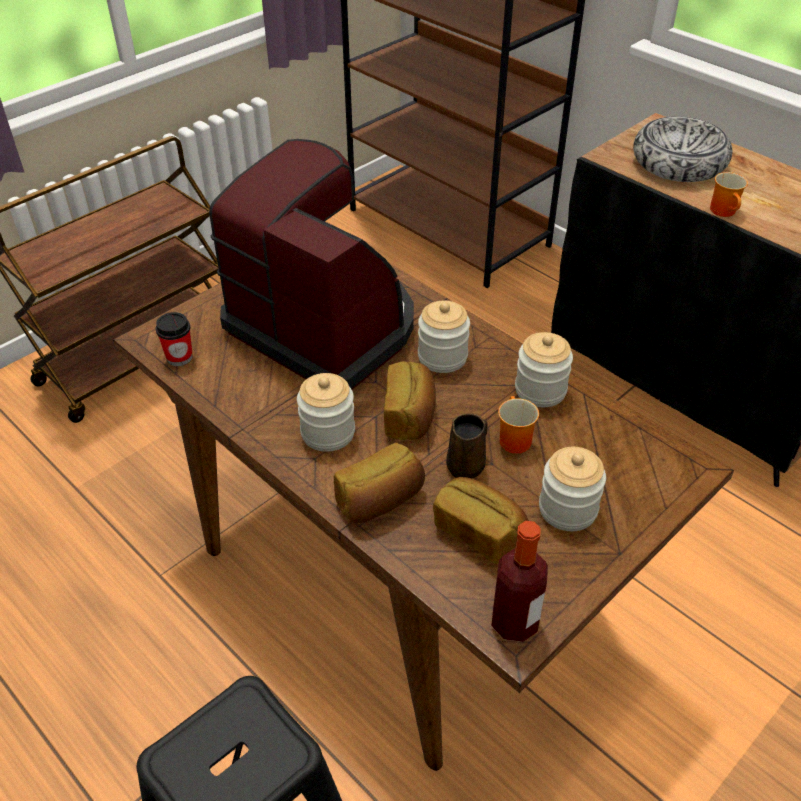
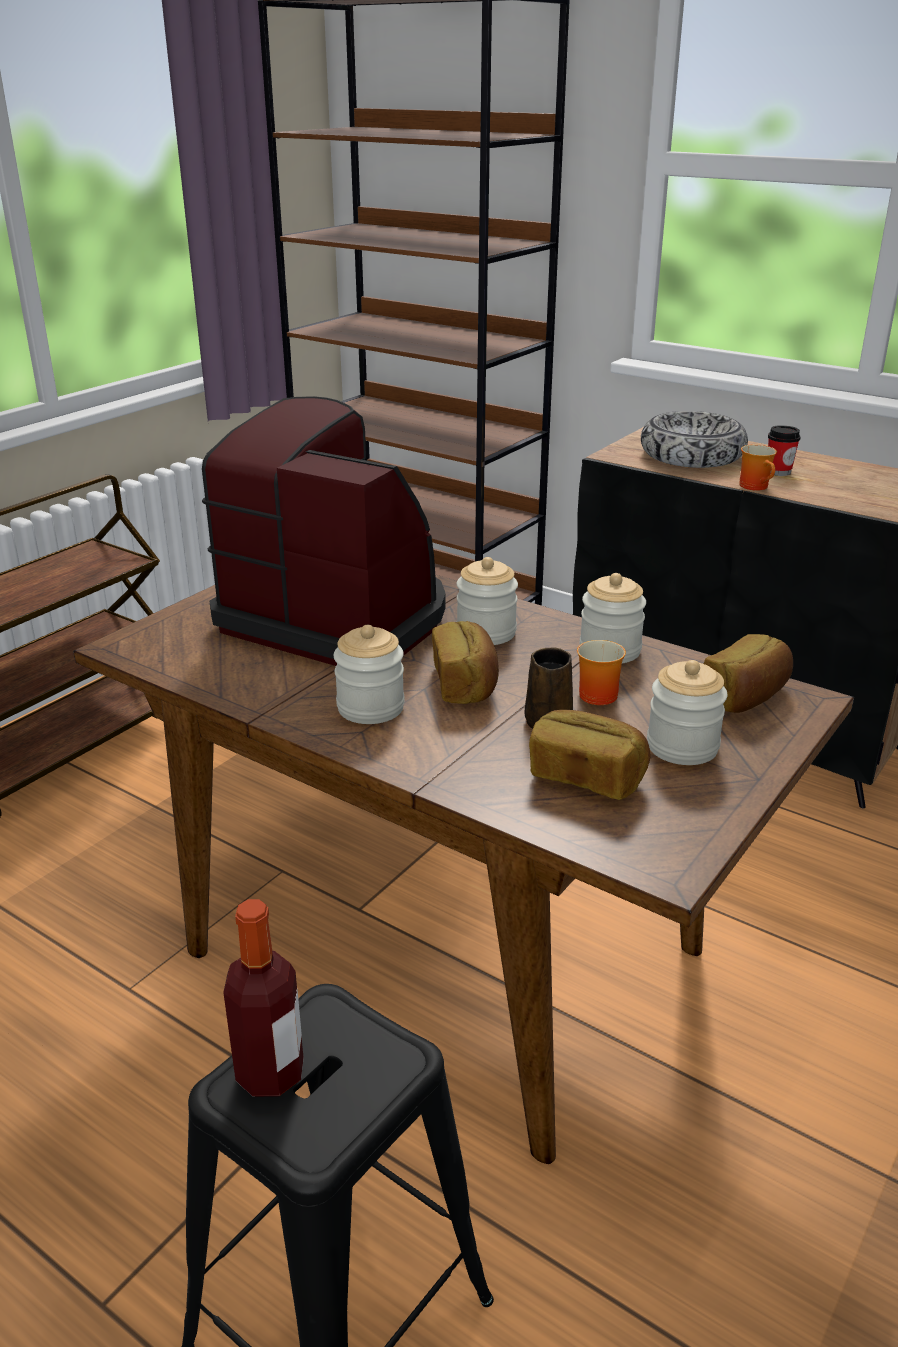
camera: 10 degrees left, 15 degrees down
cup [155,312,193,366] -> cup moved to [768,425,801,476]
bread [334,443,425,523] -> bread moved to [704,634,793,713]
bottle [491,521,548,642] -> bottle moved to [223,899,304,1097]

